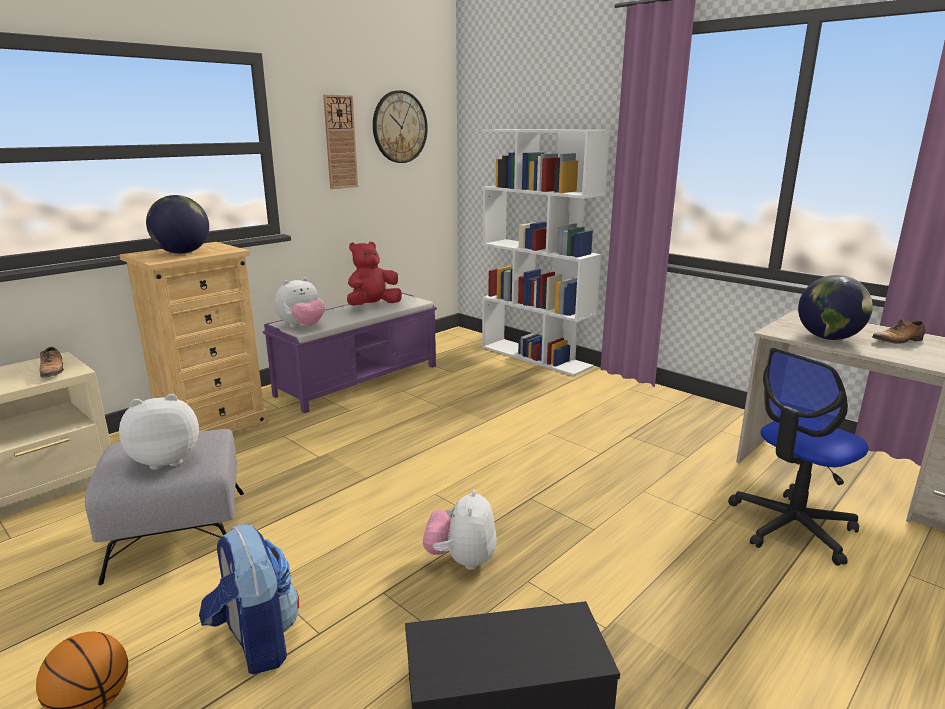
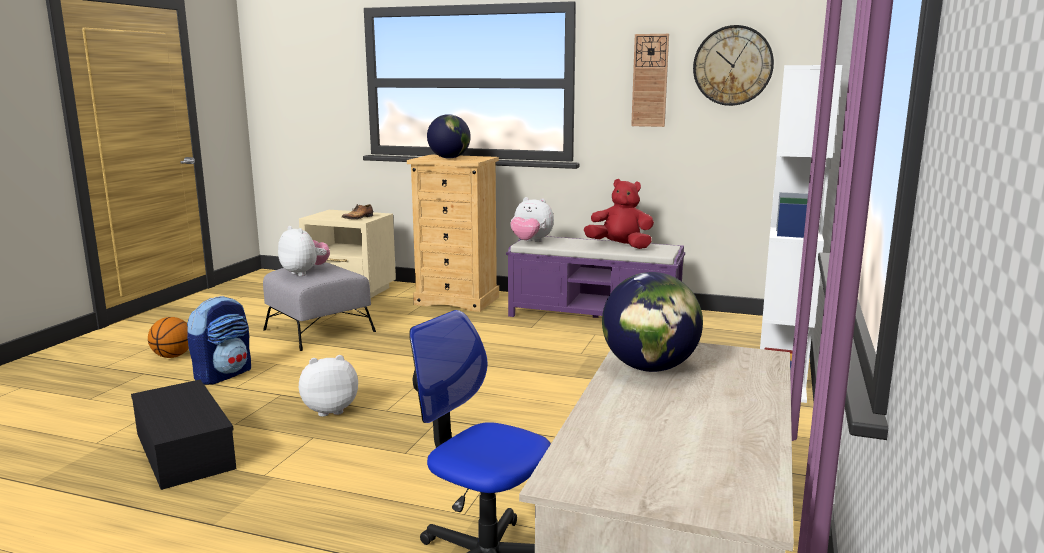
camera: 65 degrees right, 5 degrees down
shoe [872,319,925,344] -> none

